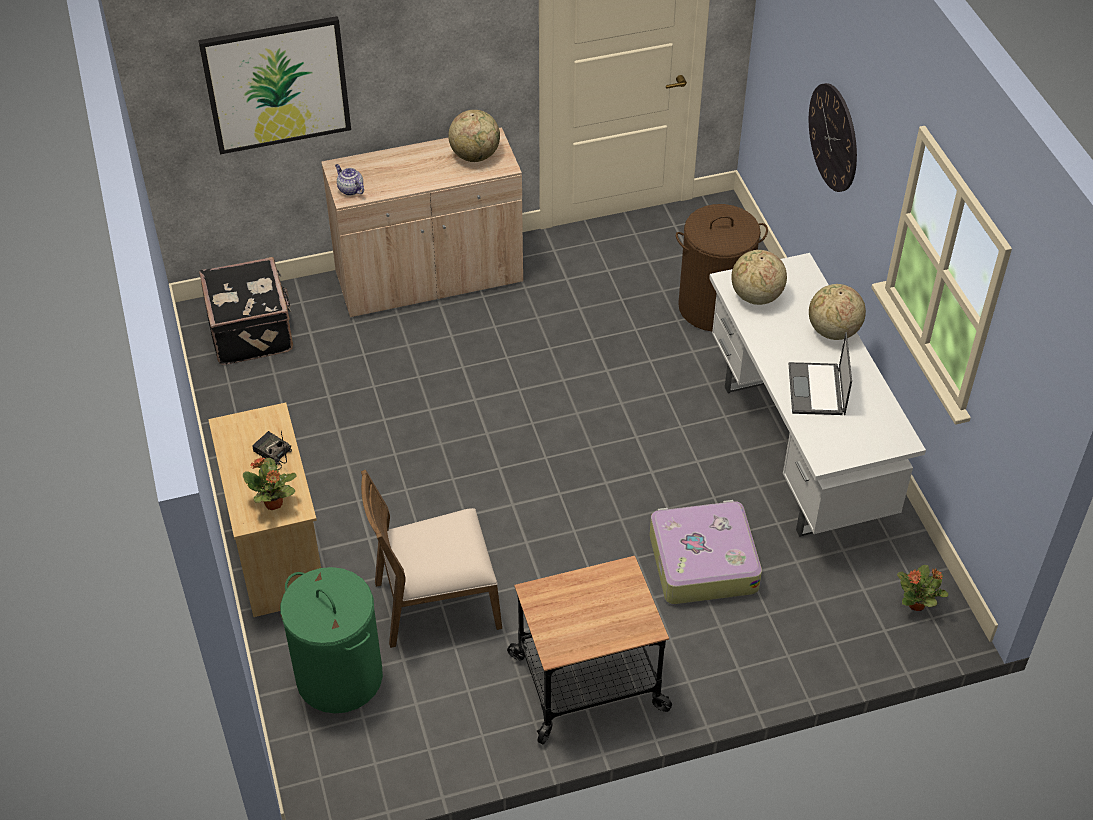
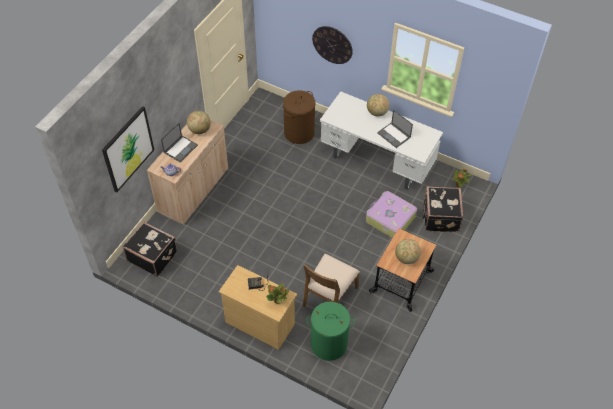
camera: 45 degrees left, 5 degrees up
globe [731,250,787,305] -> globe moved to [395,239,421,264]
none -> laptop [161,123,198,162]
none -> black suitcase [422,186,463,232]

